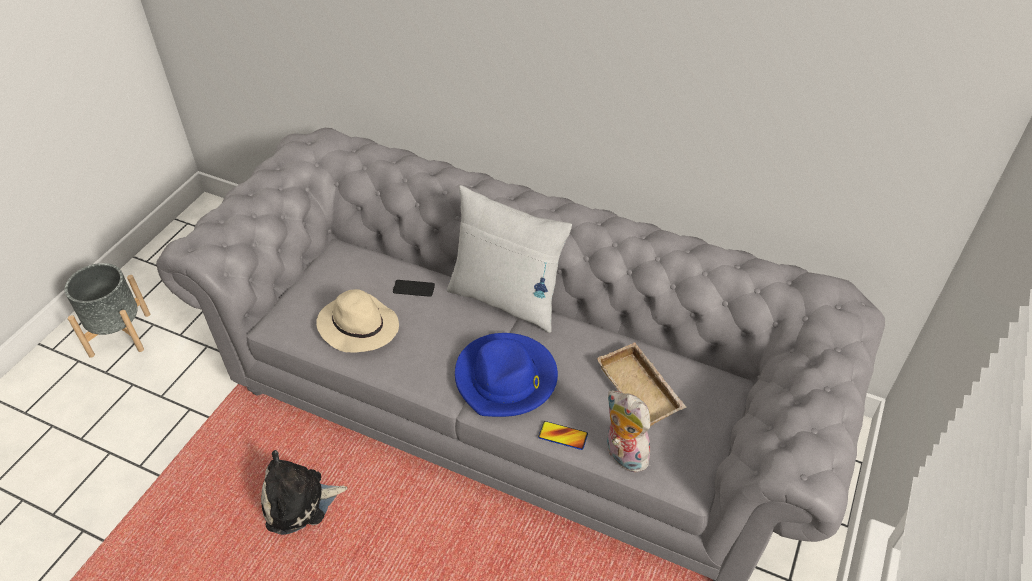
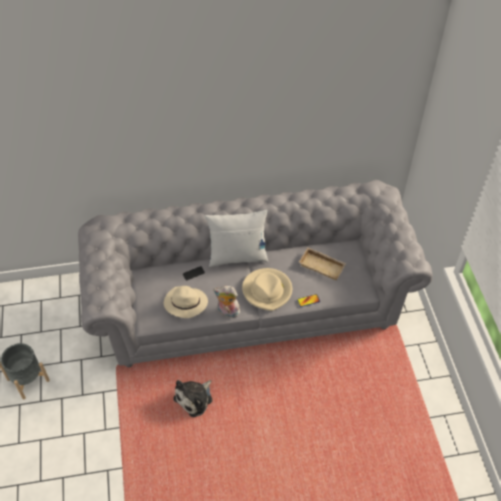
camera: 35 degrees left, 5 degrees up
blue hat [455,333,558,417] -> beige hat [242,268,292,311]
plush toy [607,390,651,473] -> plush toy moved to [213,286,240,318]

